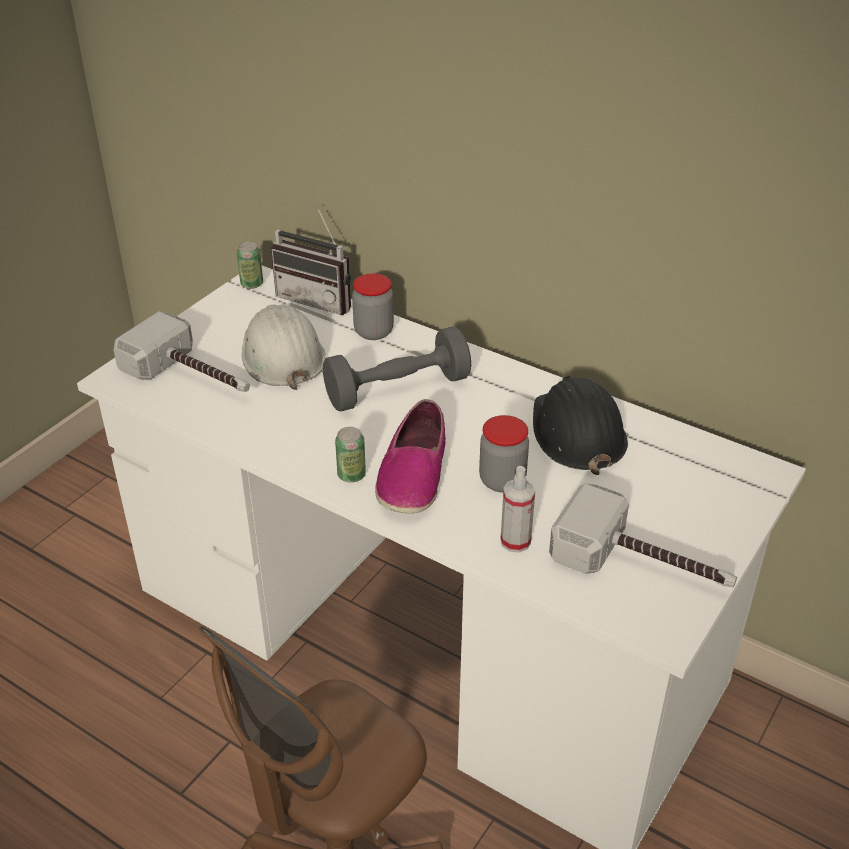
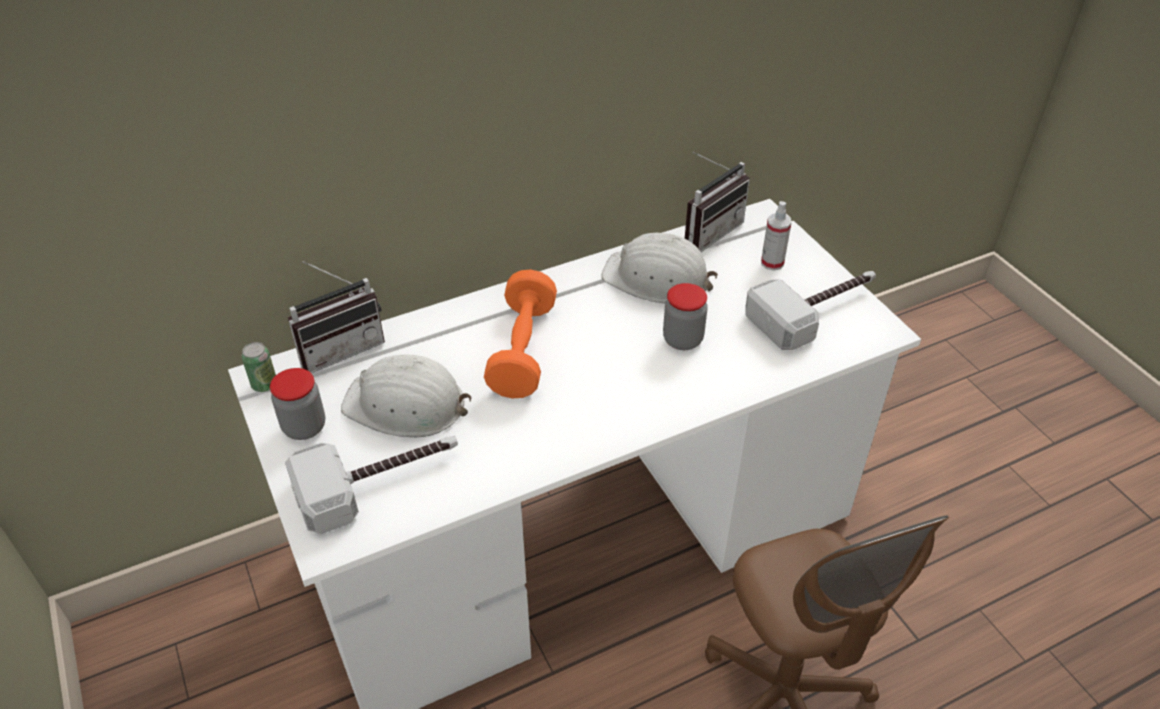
camera: 60 degrees left, 5 degrees up
grey dumbbell [323,327,471,411] -> orange dumbbell [484,269,557,398]
can [335,427,366,483] -> none
jar [352,273,394,340] -> jar moved to [270,368,325,440]
shoe [375,399,446,514] -> none
spray bottle [500,466,535,553] -> spray bottle moved to [761,201,792,271]
black hard hat [533,376,628,475] -> white hard hat [601,233,718,303]
none -> radio [685,152,750,252]

